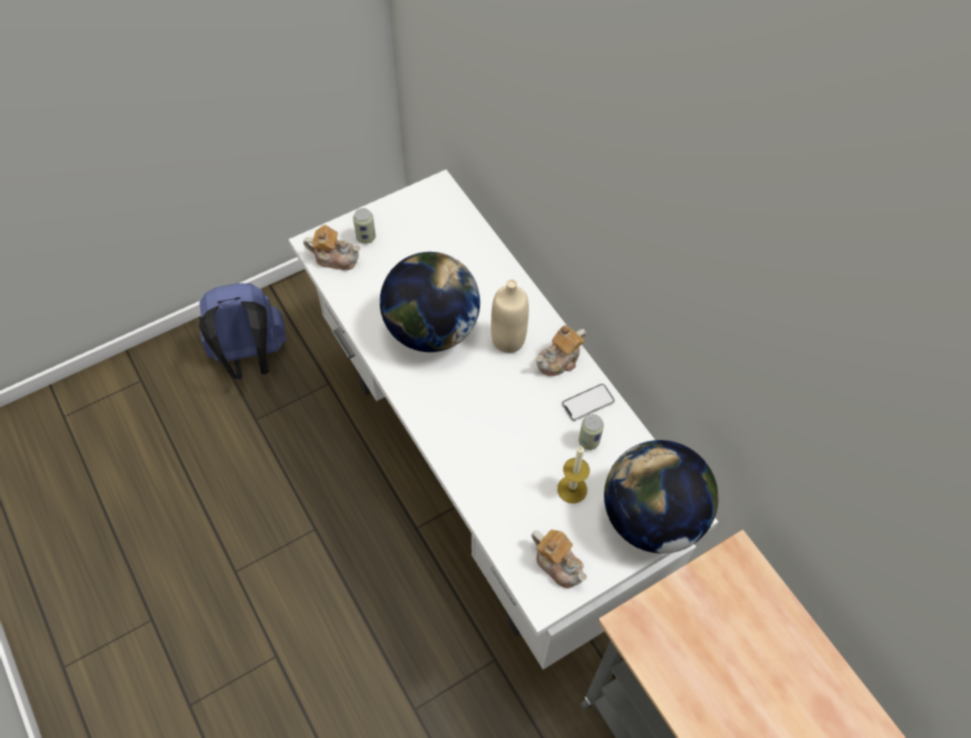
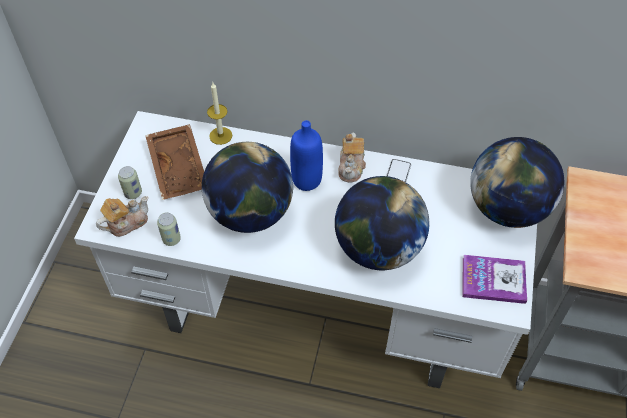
camera: 45 degrees left, 5 degrees down
blue backpack [199,283,286,380] -> none
beige bottle [491,279,529,353] -> blue bottle [290,120,323,191]
teapot [531,530,587,588] -> book [463,255,527,304]
candle [557,446,590,504] -> candle moved to [207,83,232,145]
can [579,414,604,450] -> can moved to [157,213,181,246]
none -> brown tray [145,124,204,200]
none -> globe [335,176,429,270]

